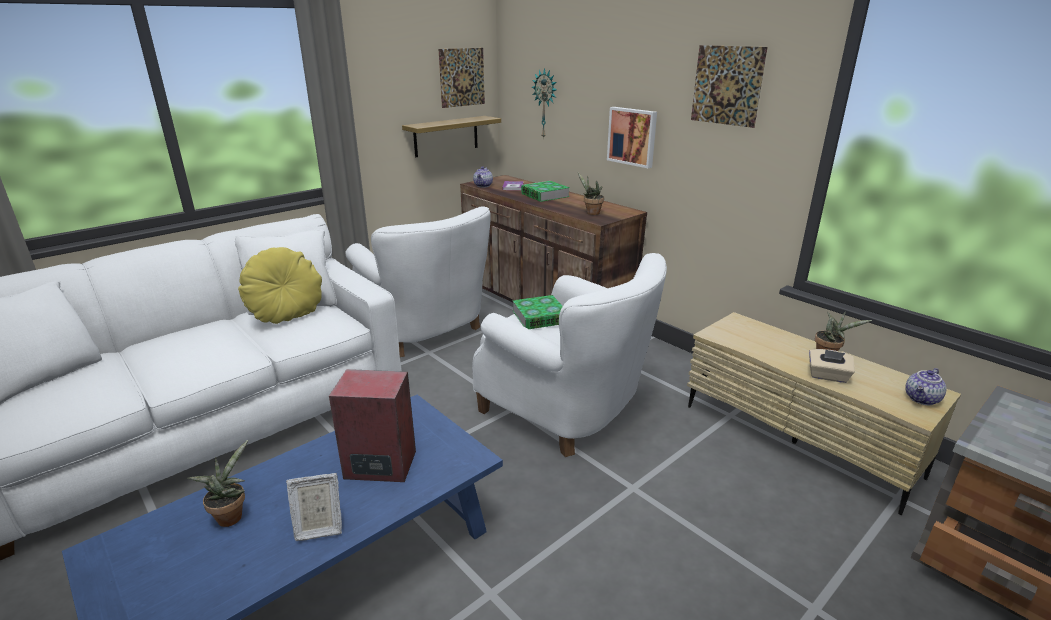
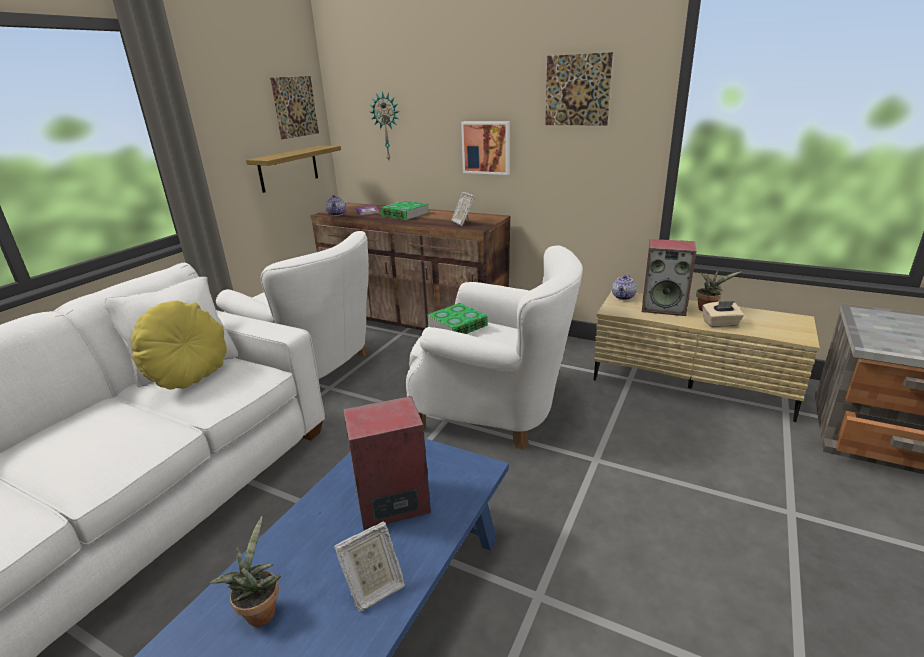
camera: 20 degrees left, 0 degrees up
potted plant [578,172,604,215] -> picture frame [452,192,475,226]
teapot [905,368,947,405] -> teapot moved to [612,275,637,300]
none -> speaker [642,239,696,316]

